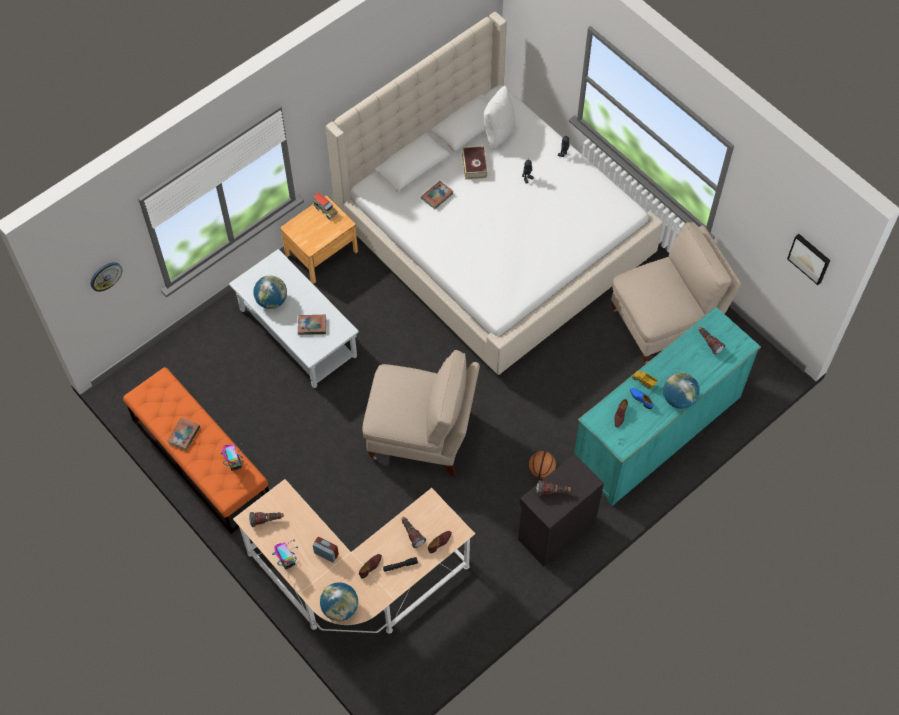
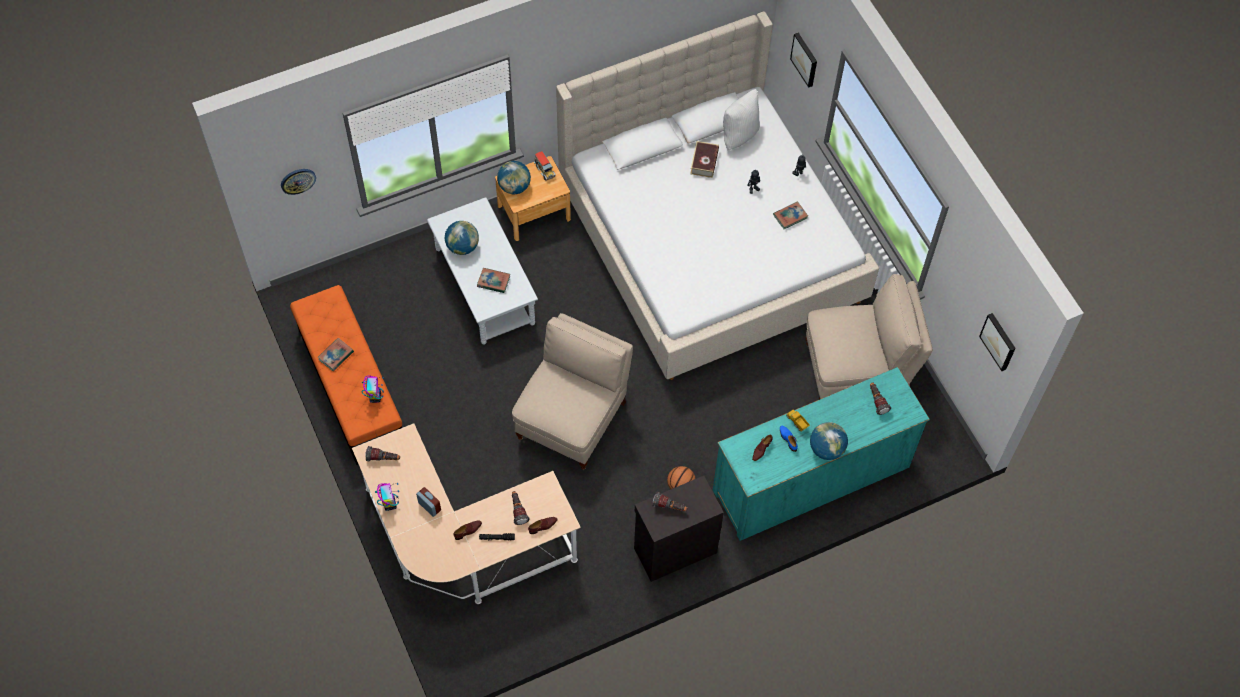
camera: 15 degrees right, 0 degrees up
globe [320,582,358,621] -> globe moved to [497,161,531,194]
beige chair [362,350,480,476] -> beige chair turned 90 degrees counterclockwise [512,313,633,470]
book [421,181,454,209] -> book moved to [773,202,808,229]
none -> picture [790,33,817,88]

